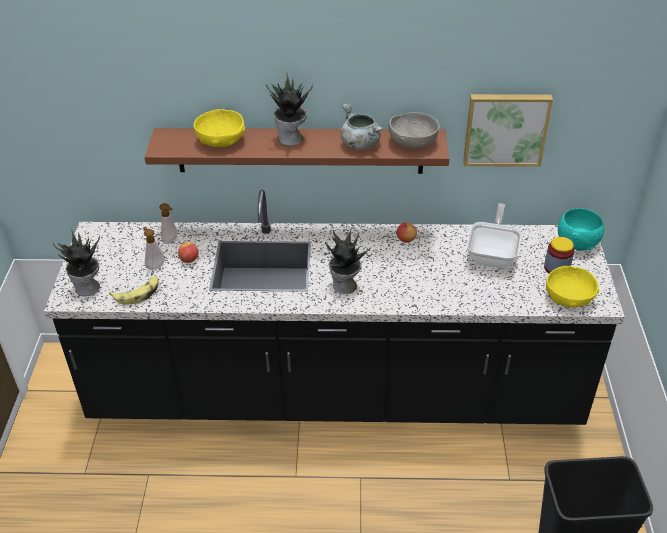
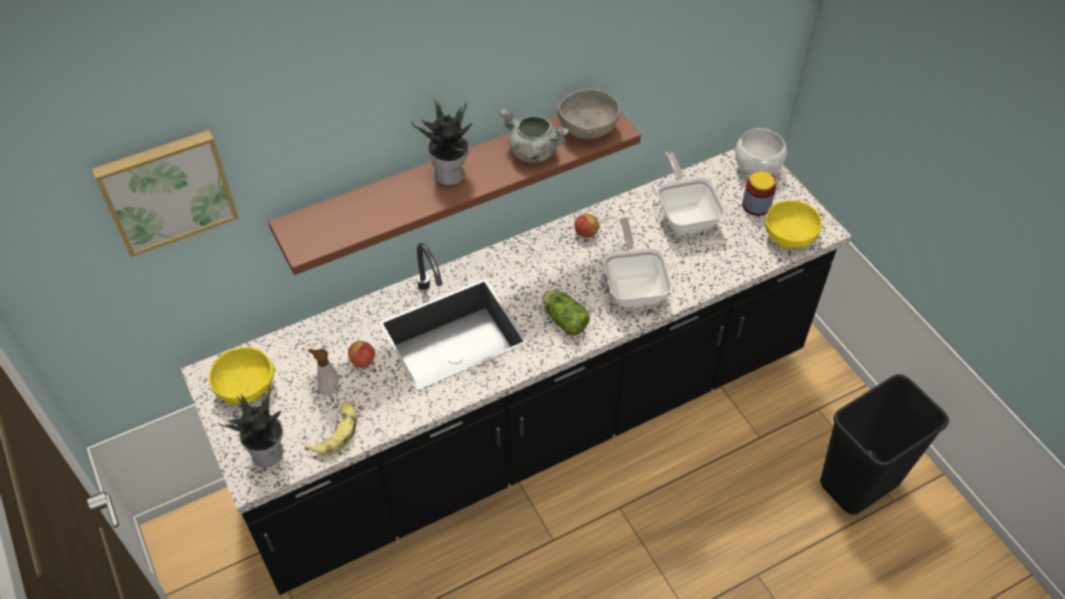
camera: 30 degrees left, 10 degrees up
soap dispenser [159,203,177,244] -> none
yellow bowl [194,109,245,147] -> yellow bowl moved to [209,347,276,405]
potted plant [325,228,371,294] -> lettuce [542,290,590,336]
picture [463,94,553,167] -> picture moved to [92,130,239,257]
turquoise bowl [558,208,604,251] -> white bowl [735,128,787,175]
none -> frying pan [604,218,672,307]

